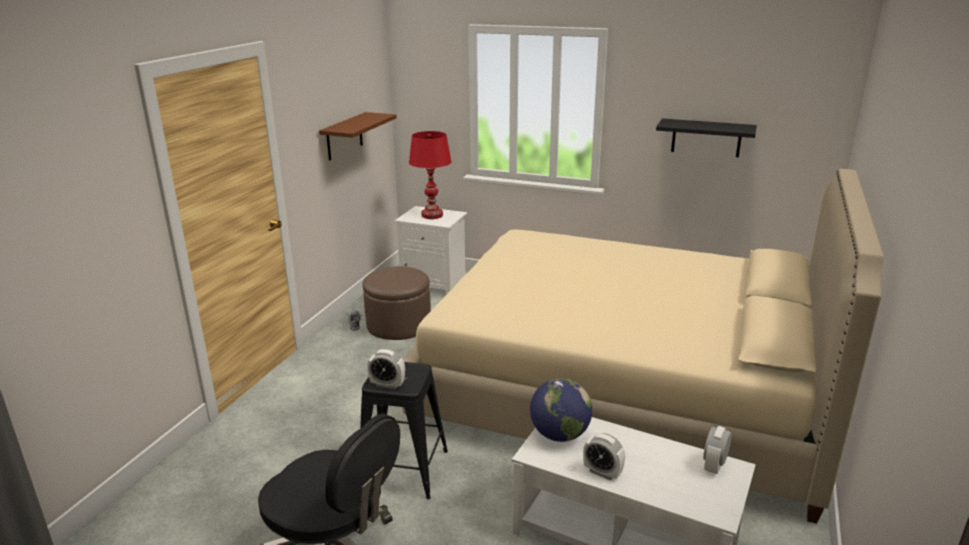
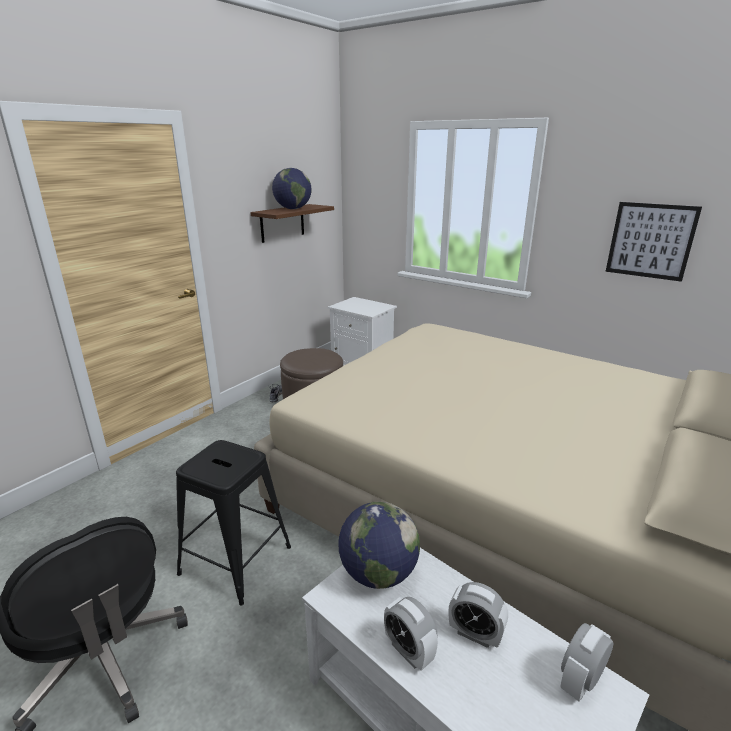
camera: 15 degrees right, 0 degrees up
alarm clock [367,349,405,389] -> alarm clock moved to [448,582,508,648]
red table lamp [409,131,452,219] -> none
black shelf [656,118,757,157] -> picture [606,202,702,282]
none -> globe [272,168,312,209]

